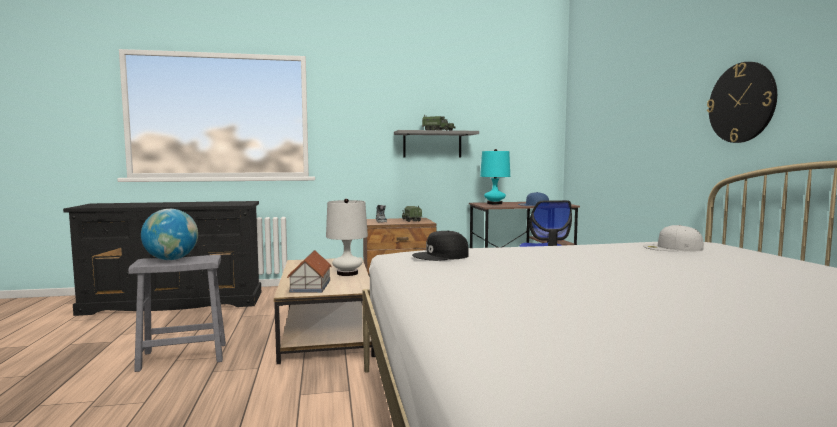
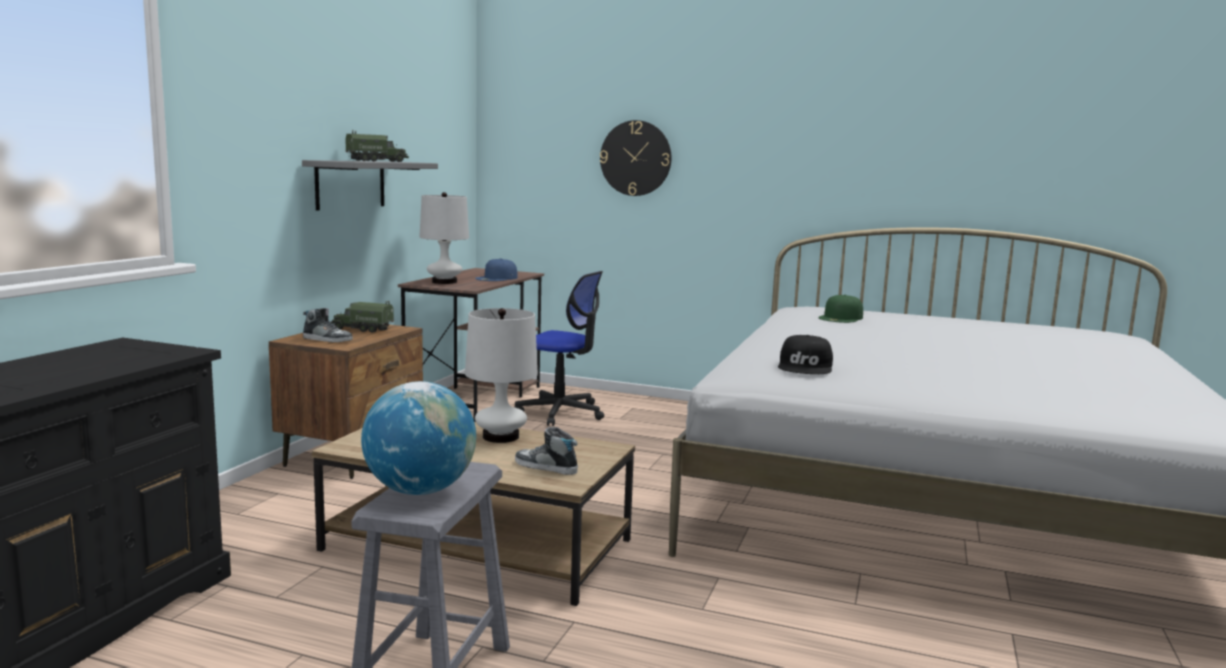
camera: 60 degrees left, 5 degrees up
toy house [287,250,332,293] -> shoe [515,427,578,475]
turquoise table lamp [480,149,510,204] -> white table lamp [419,192,469,284]
white cap [643,225,704,252] -> green cap [818,295,863,323]
wall clock [707,62,777,143] -> wall clock moved to [600,120,671,196]

